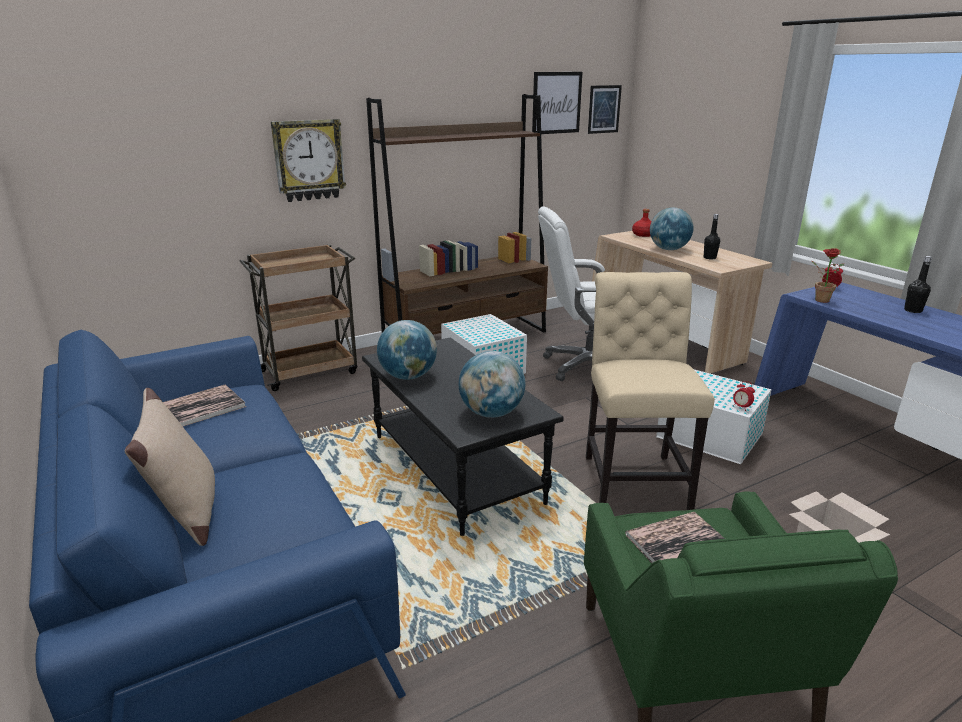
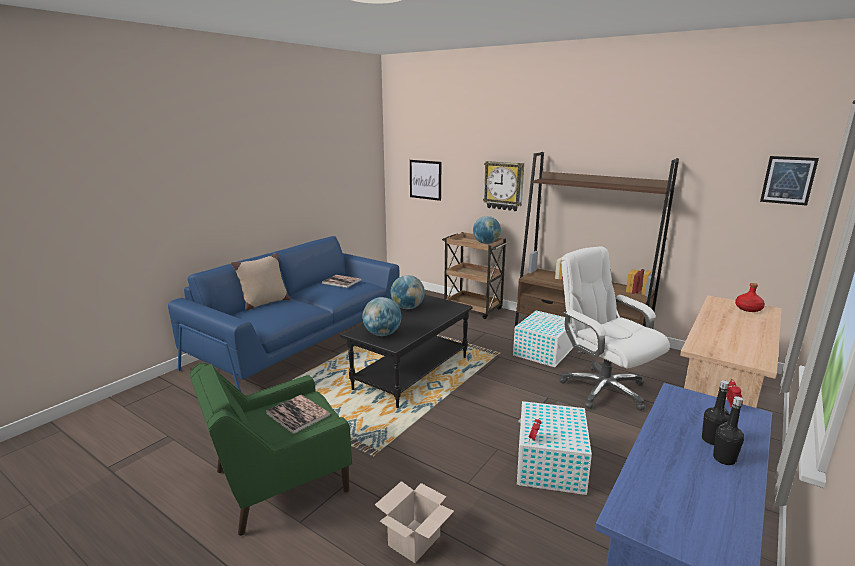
camera: 65 degrees right, 5 degrees down
picture [532,72,582,134] -> picture moved to [410,160,441,201]
beige chair [586,272,715,510] -> none
globe [650,208,694,250] -> globe moved to [473,216,501,244]
black bottle [704,214,720,259] -> black bottle moved to [702,380,730,445]
potted plant [812,248,844,303] -> none

